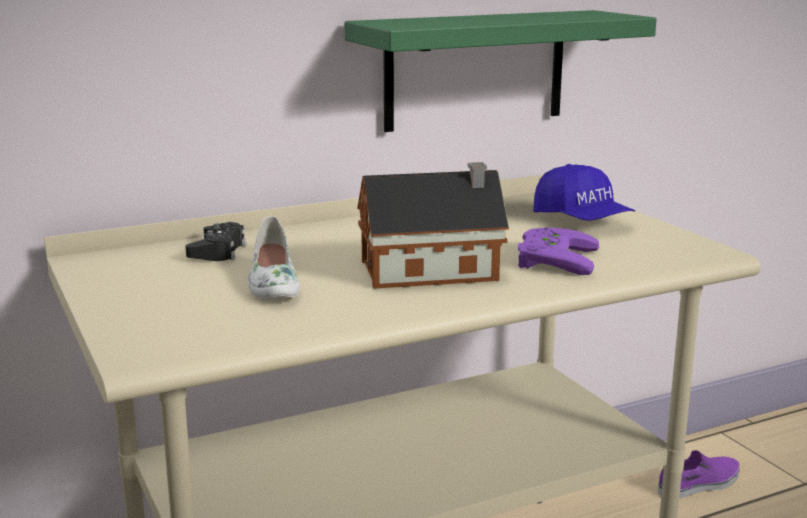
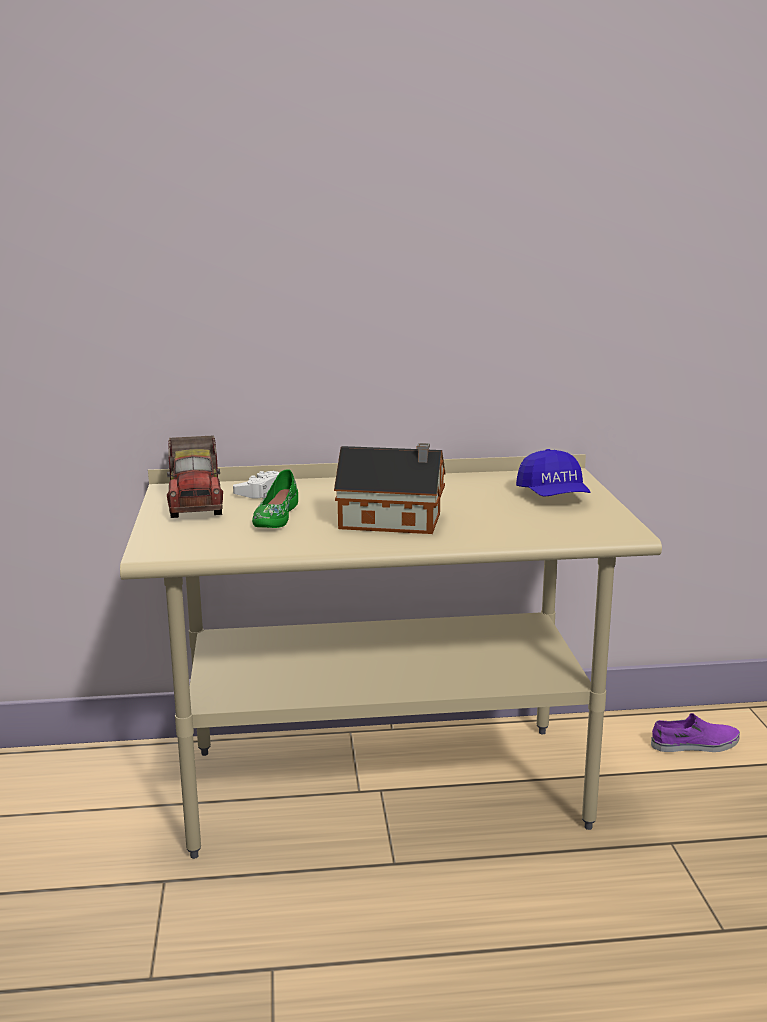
camera: 20 degrees right, 0 degrees up
black game controller [185,222,247,261] -> white game controller [233,471,279,499]
white shoe [248,216,300,299] -> green shoe [252,469,298,528]
green shelf [344,10,657,132] -> none
purple game controller [518,227,599,275] -> none
none -> toy truck [167,435,223,518]

